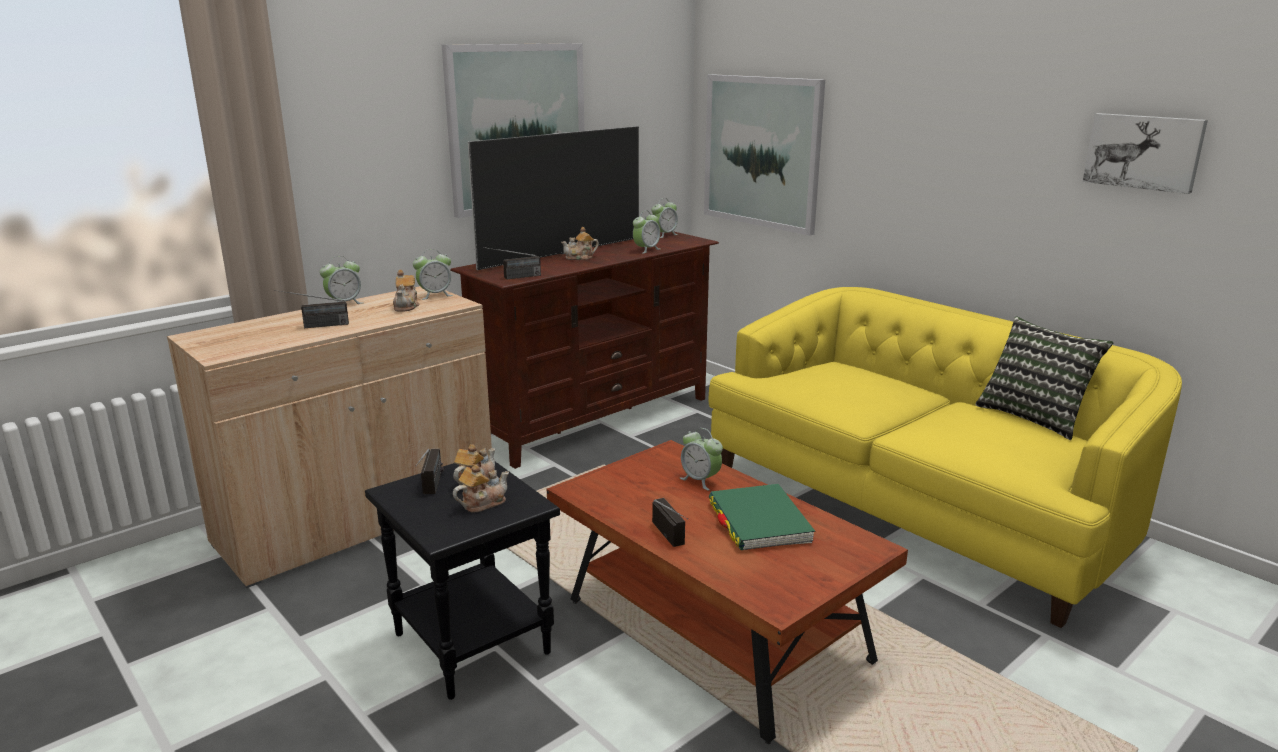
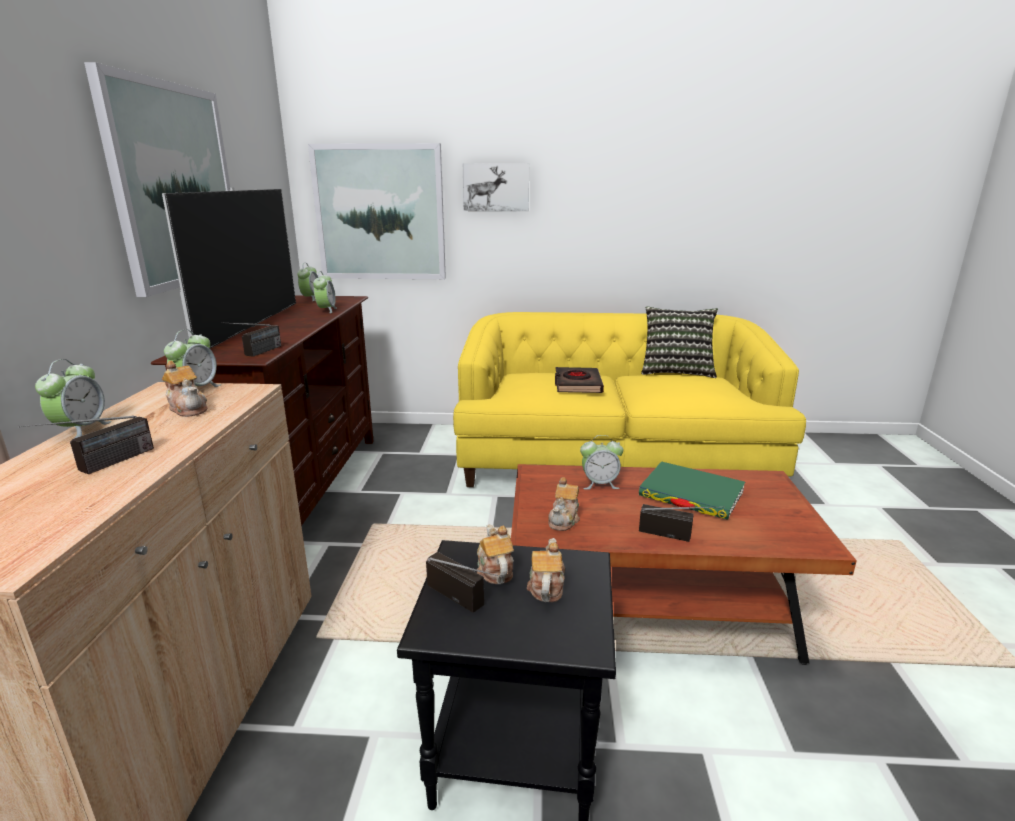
camera: 45 degrees left, 0 degrees up
teapot [561,227,599,260] -> teapot moved to [548,477,580,531]
picture [1083,113,1208,194] -> picture moved to [463,163,529,211]
none -> black book [555,367,604,393]

